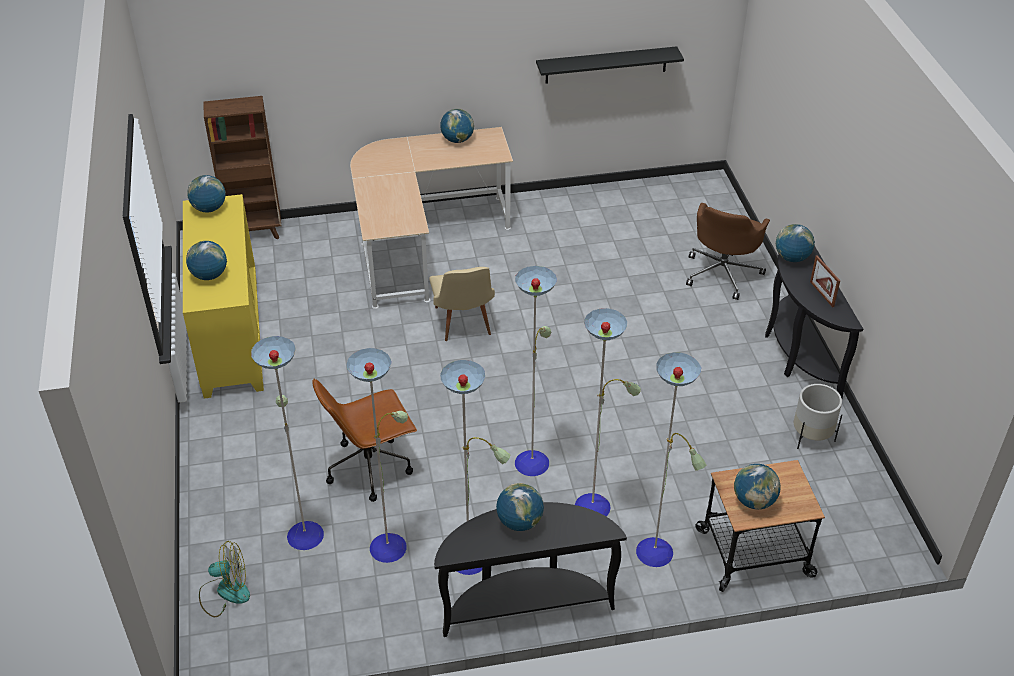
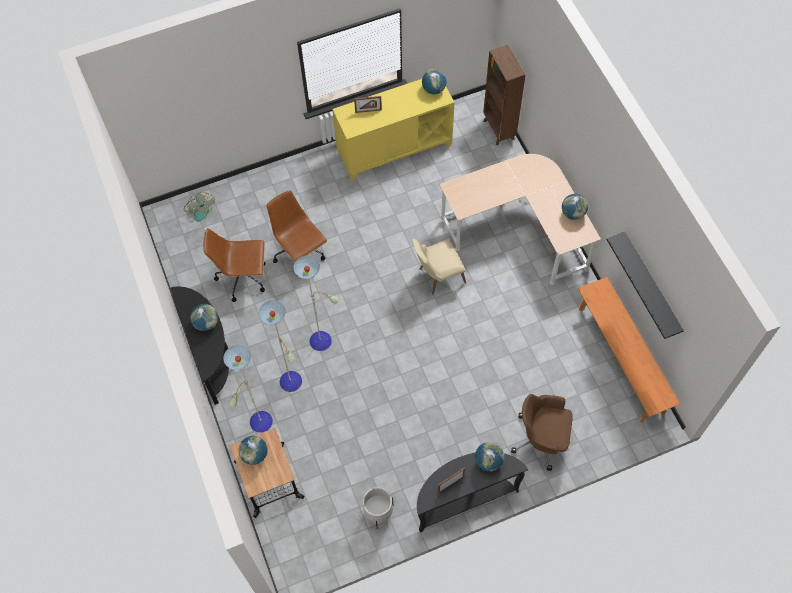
camera: 80 degrees right, 20 degrees up
globe [186,241,227,280] -> picture frame [354,96,382,113]
floor lamp [251,336,510,575] -> brown office chair [203,228,265,302]
none -> orange bench [578,277,680,423]

